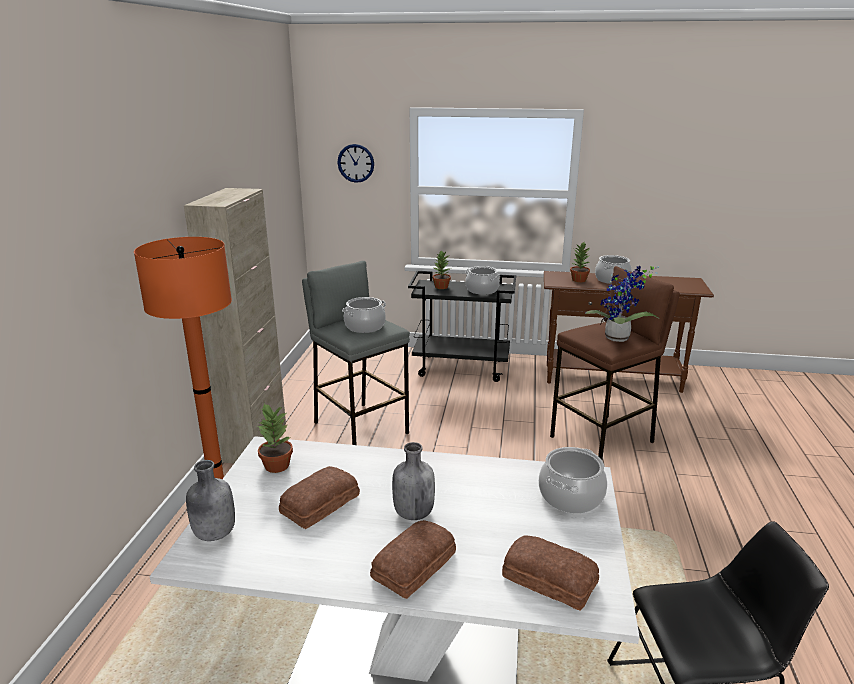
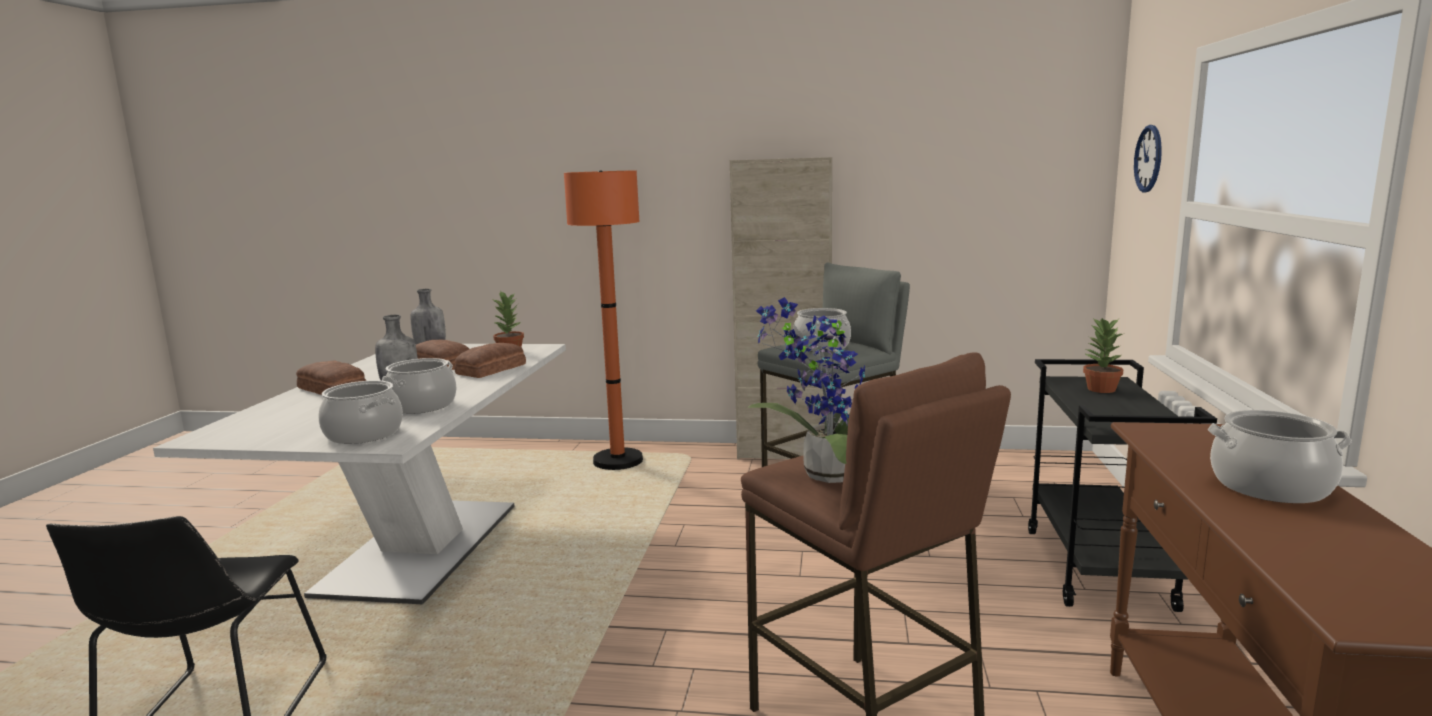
camera: 90 degrees right, 10 degrees down
cooking pot [465,266,500,295] -> cooking pot moved to [382,358,456,414]
bread [502,535,599,610] -> bread moved to [454,343,526,378]
potted plant [570,242,590,282] -> none

